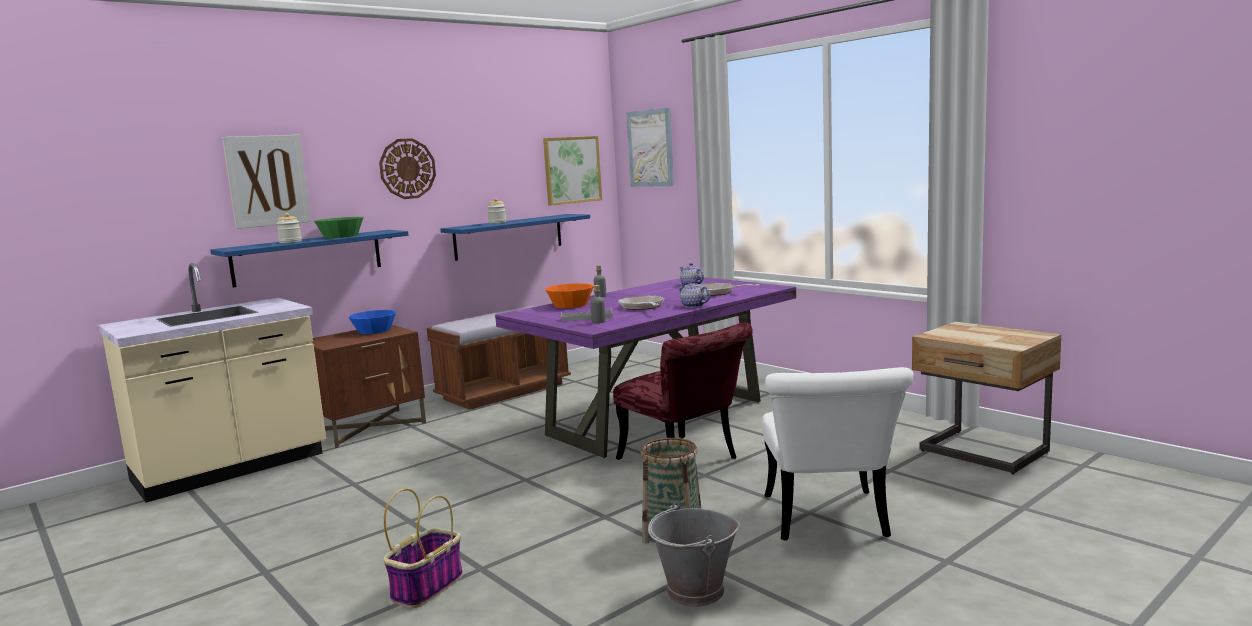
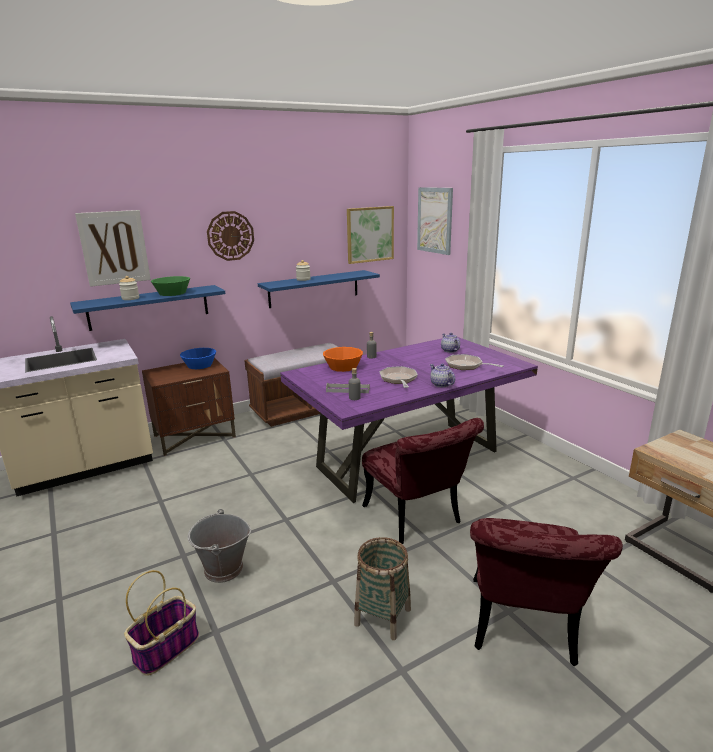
camera: 10 degrees right, 10 degrees up
grey bucket [648,501,740,607] -> grey bucket moved to [188,509,251,583]
white chair [762,367,914,541] -> red chair [470,518,623,666]

